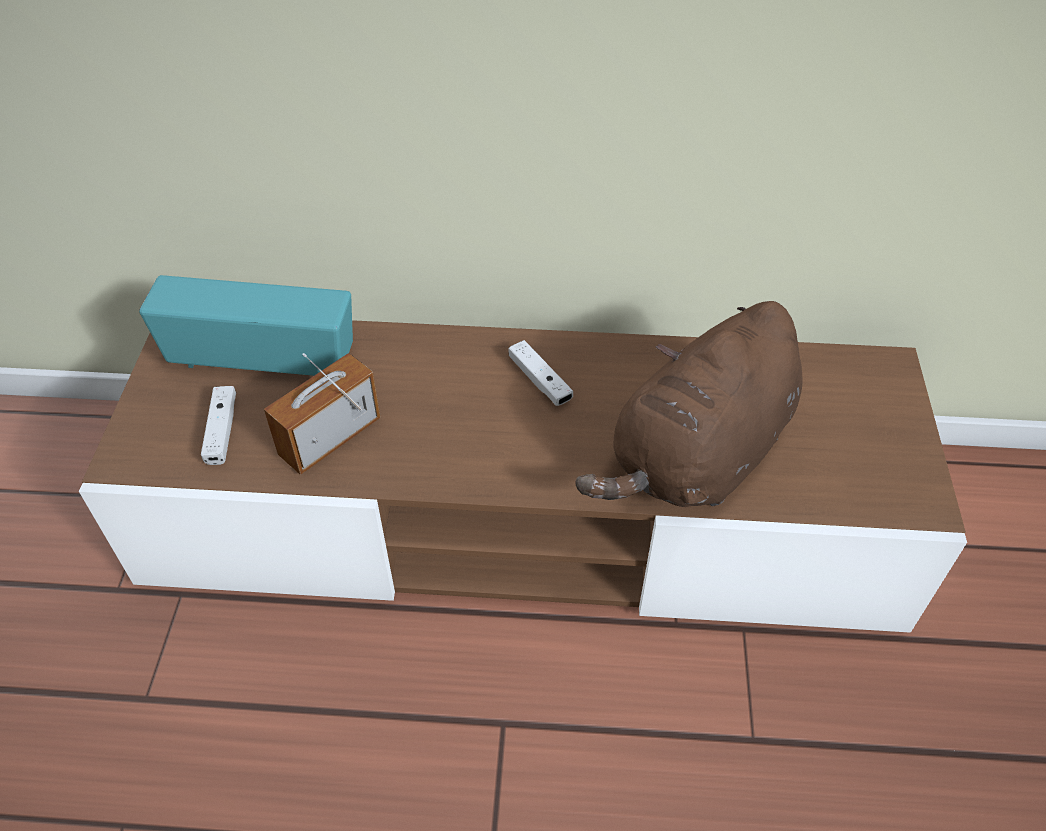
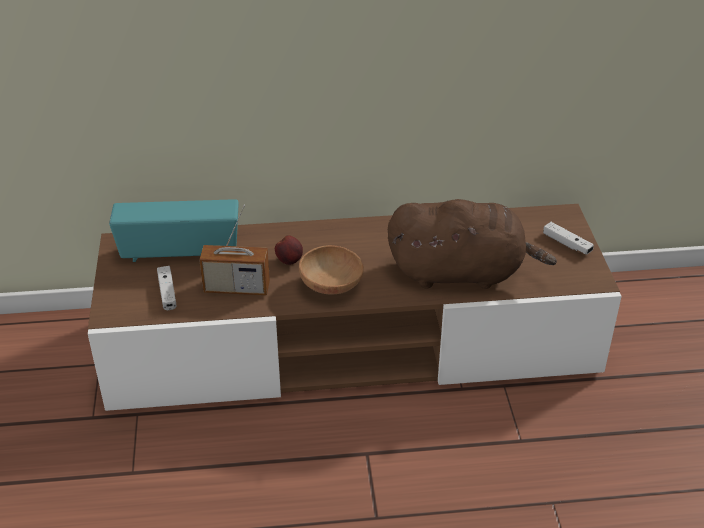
camera: 10 degrees left, 10 degrees down
radio [264,353,381,475] -> radio turned 120 degrees counterclockwise [199,205,270,295]
white game controller [509,340,573,406] -> white game controller moved to [543,222,594,255]
brown plush toy [576,301,803,507] -> brown plush toy turned 120 degrees counterclockwise [388,199,557,289]
none -> apple [275,235,303,265]
none -> brown bowl [299,245,364,295]

